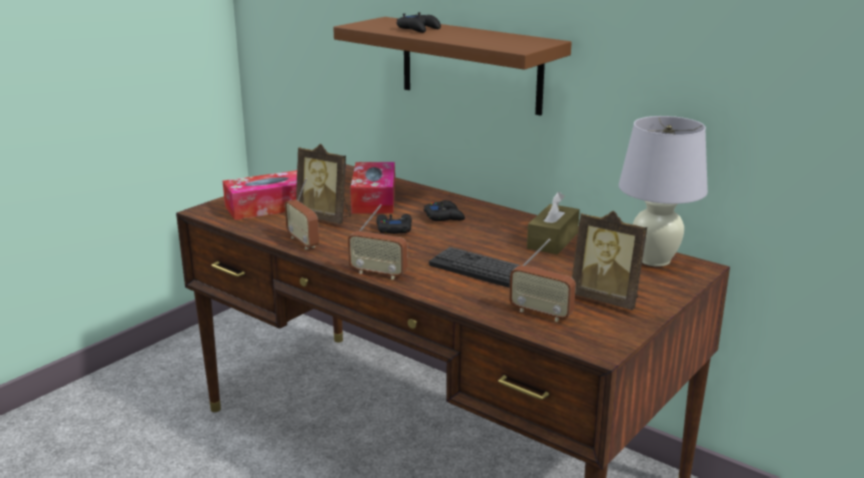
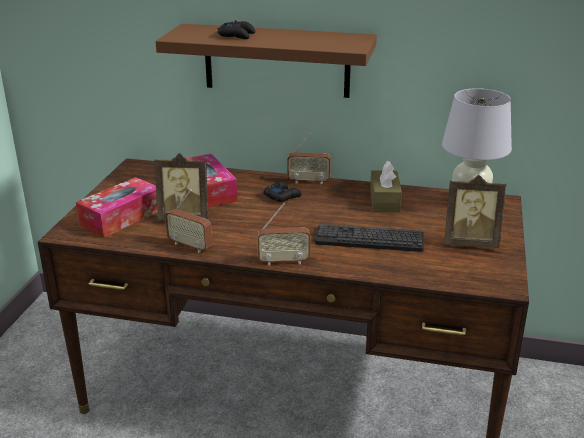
camera: 25 degrees left, 5 degrees up
black game controller [376,214,412,234] -> none
radio [509,239,576,322] -> radio moved to [287,131,331,185]

